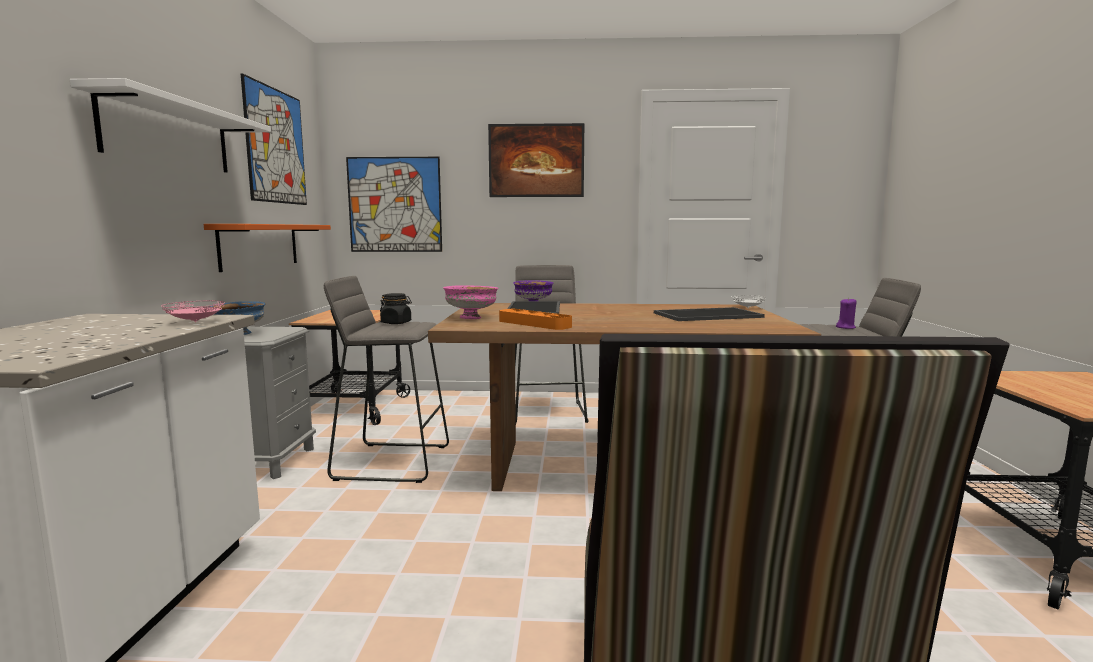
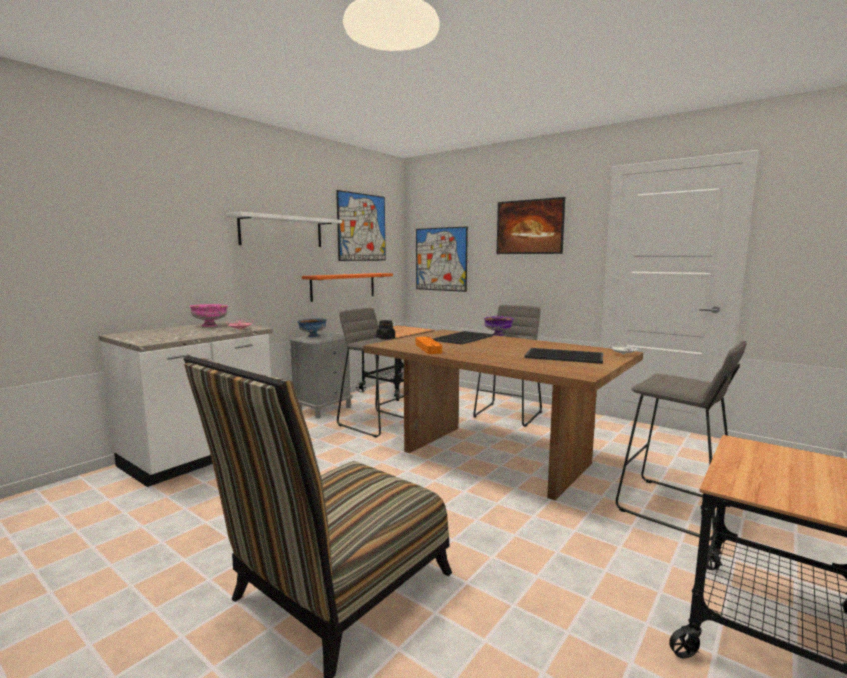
camera: 35 degrees right, 0 degrees up
pink bowl [443,285,498,319] -> pink bowl moved to [189,304,228,327]
purple candle [836,298,856,329] -> none

